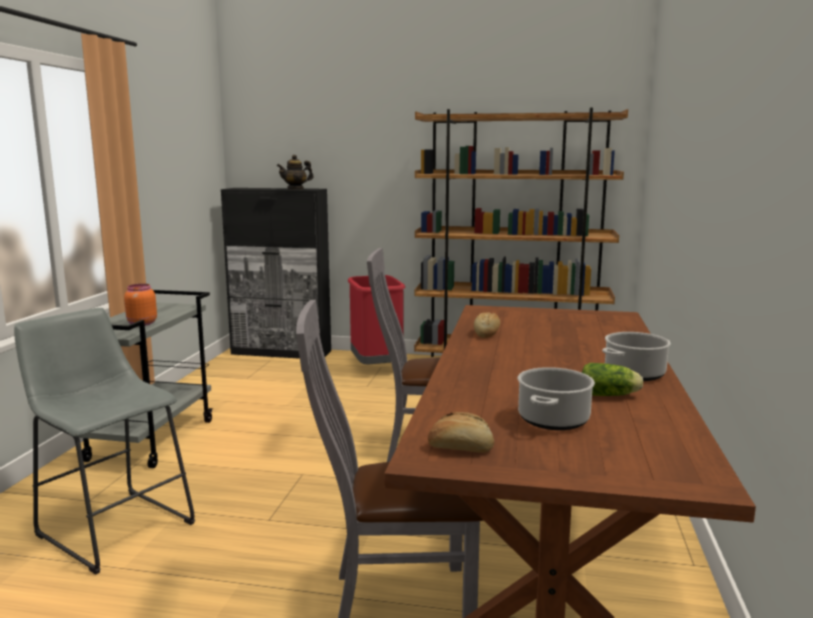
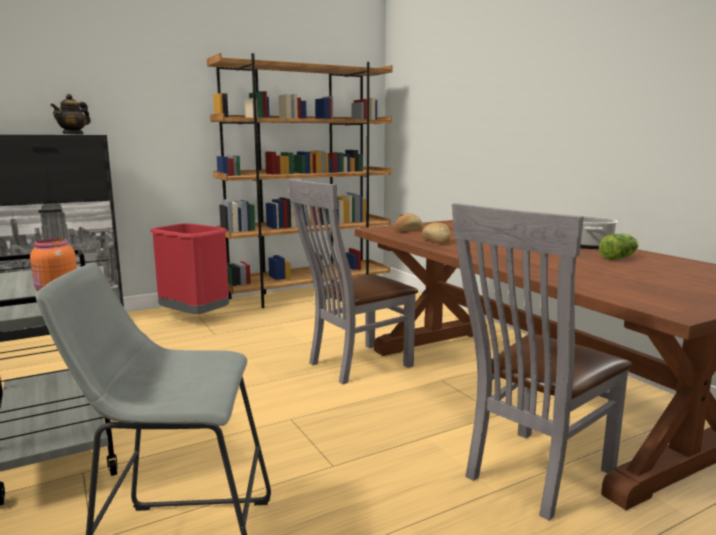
camera: 40 degrees left, 0 degrees up
bread [428,412,494,453] -> bread moved to [395,213,423,231]
cooking pot [518,367,595,430] -> none

